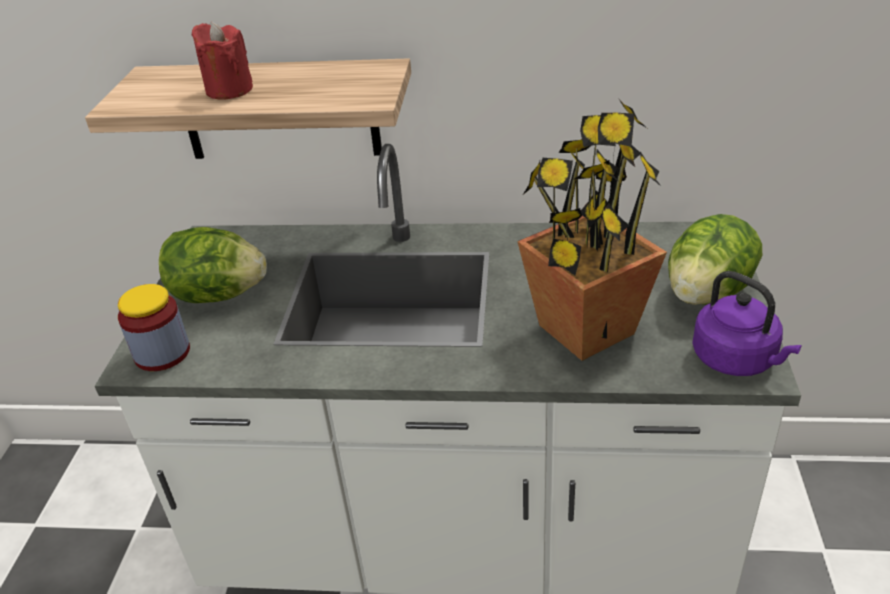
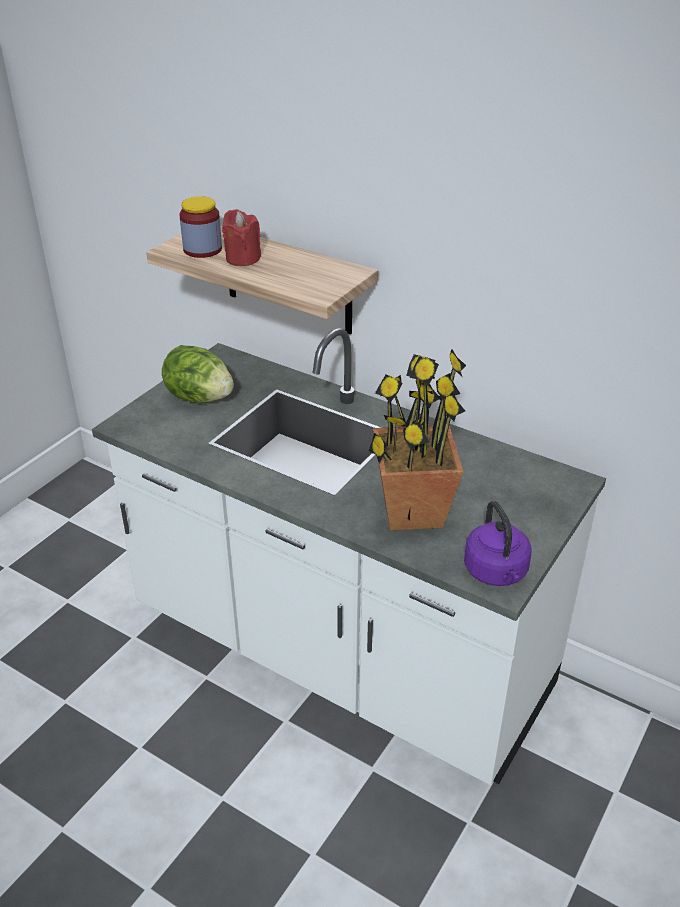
camera: 25 degrees right, 0 degrees up
jar [118,284,190,371] -> jar moved to [179,196,222,258]
lettuce [668,214,762,305] -> none

